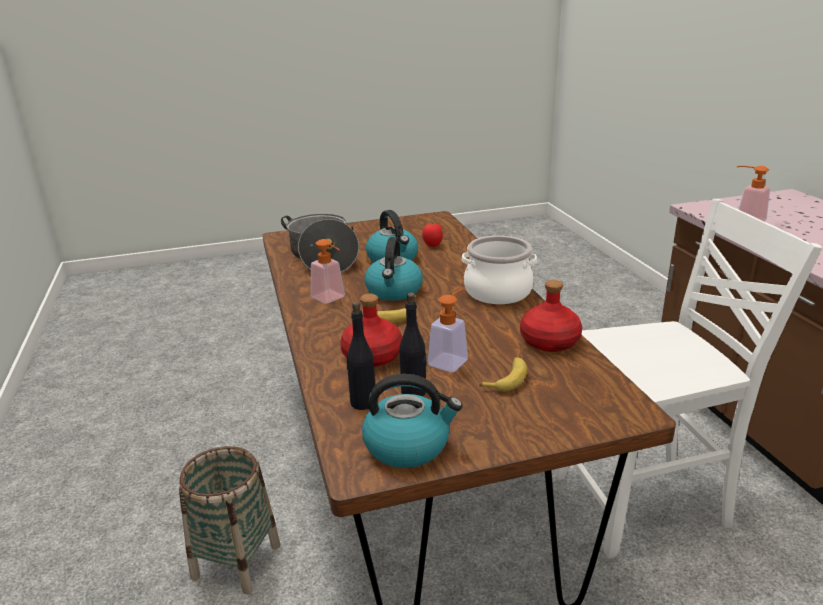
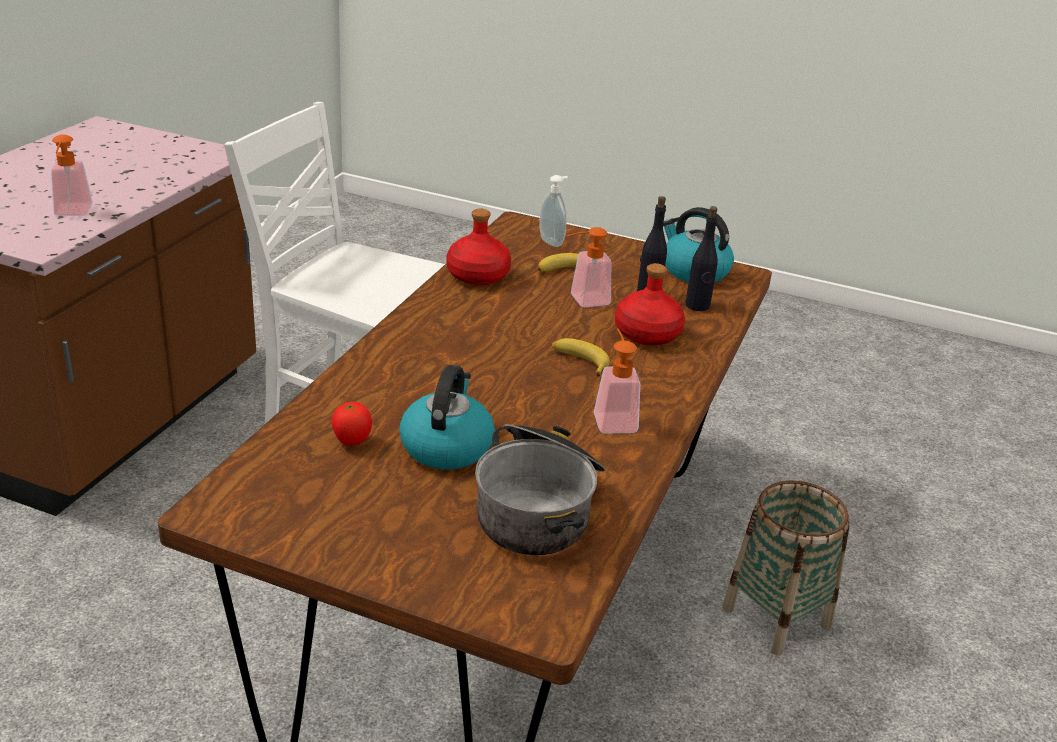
camera: 145 degrees left, 5 degrees up
kettle [364,237,423,301] -> none
cooking pot [462,236,537,304] -> none
none -> soap dispenser [539,175,568,247]

